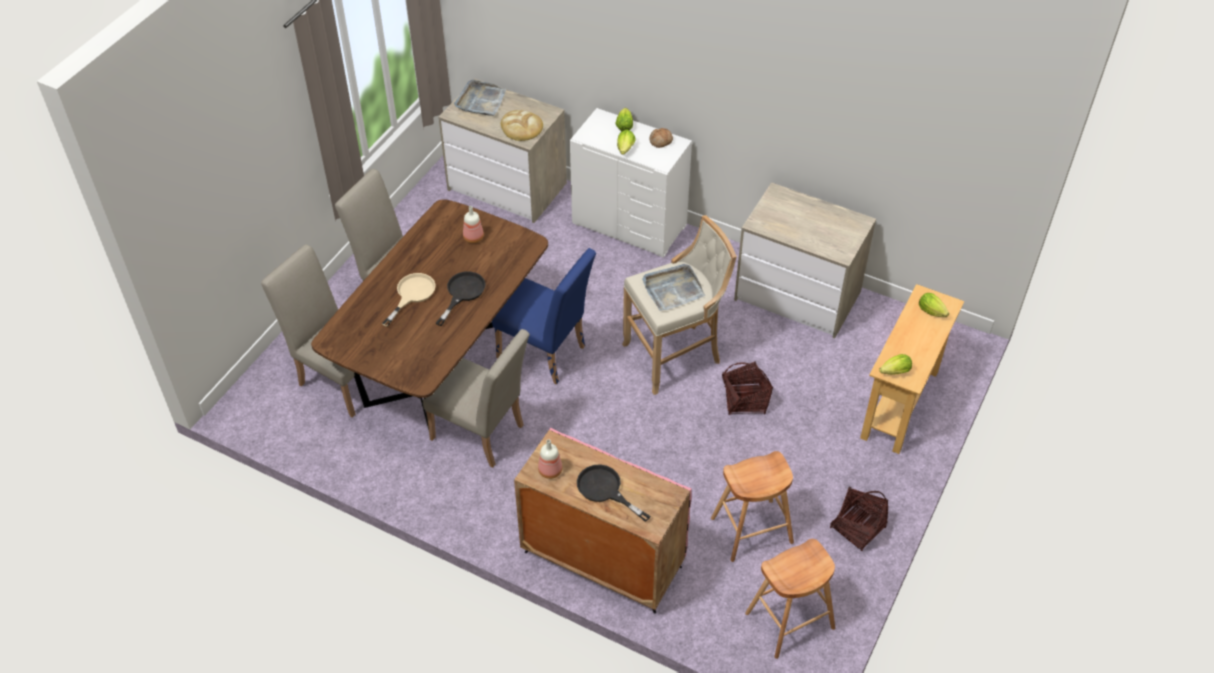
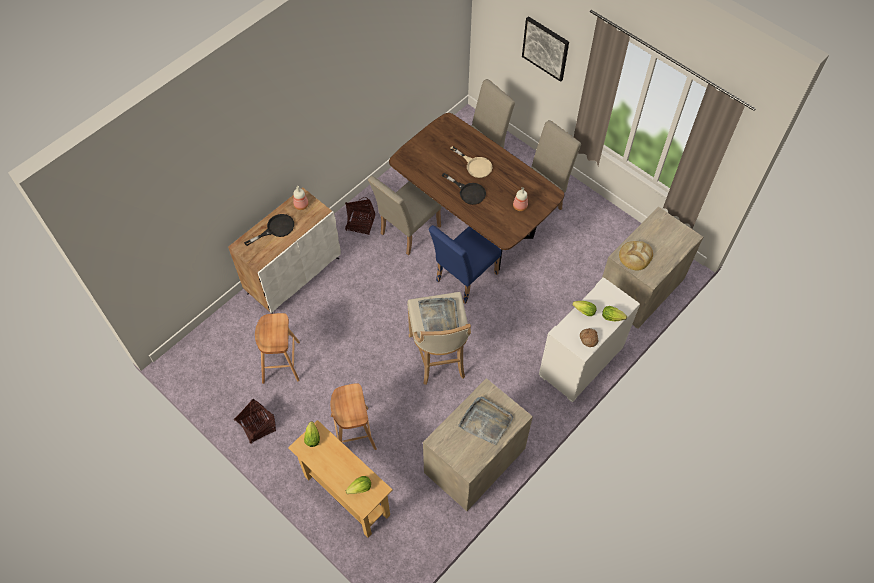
camera: 105 degrees right, 10 degrees up
grey tray [454,80,506,116] -> grey tray moved to [458,397,513,445]
pink cabinet [514,428,692,614] -> white cabinet [228,188,341,314]
basket [722,361,773,415] -> basket moved to [345,197,376,235]
brown stool [745,539,835,659] -> brown stool moved to [330,383,377,450]
none -> picture [522,16,569,82]

